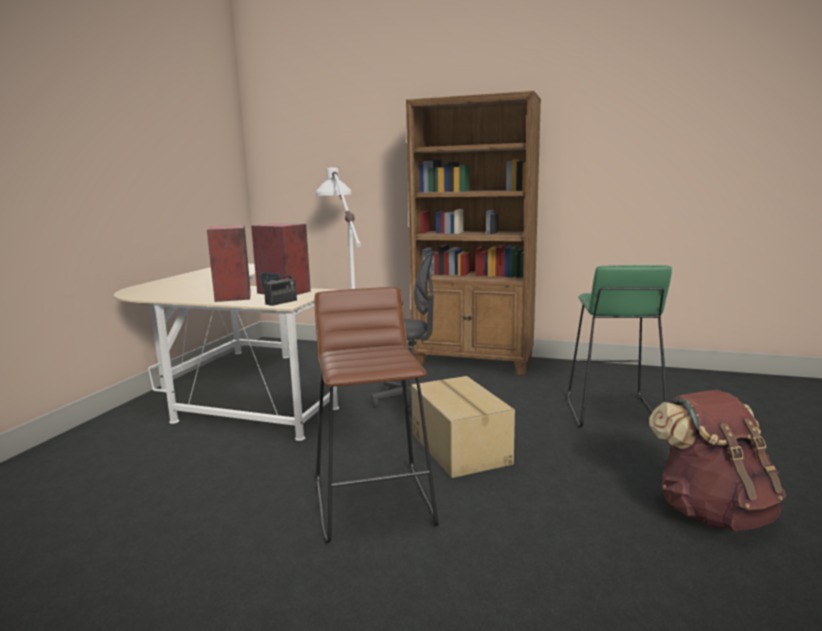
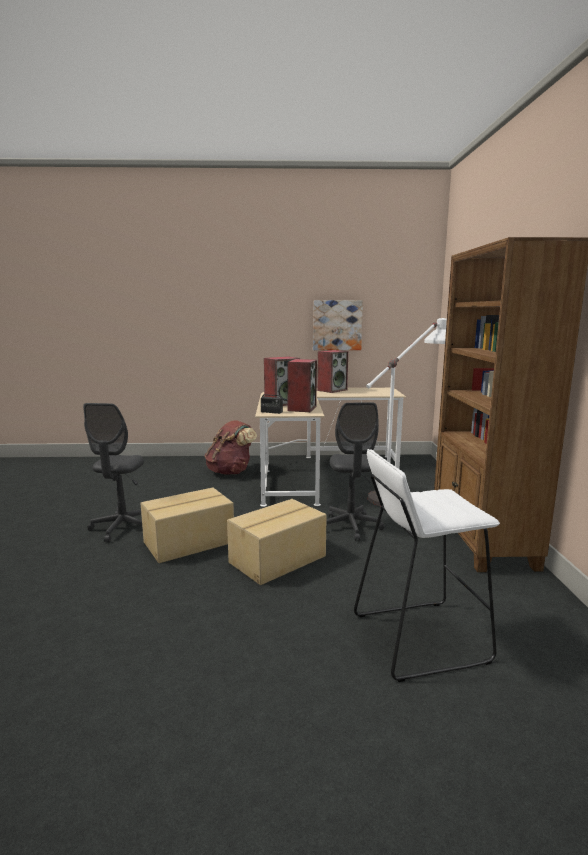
camera: 70 degrees right, 0 degrees up
brown stool [315,287,439,543] -> cardboard box [140,487,234,563]
green stool [567,265,672,428] -> white stool [354,449,500,682]
brown backpack [649,389,786,531] -> brown backpack moved to [205,420,257,475]
none -> grey office chair [83,403,144,543]
none -> picture [313,300,363,350]
none -> speaker [317,350,348,393]

